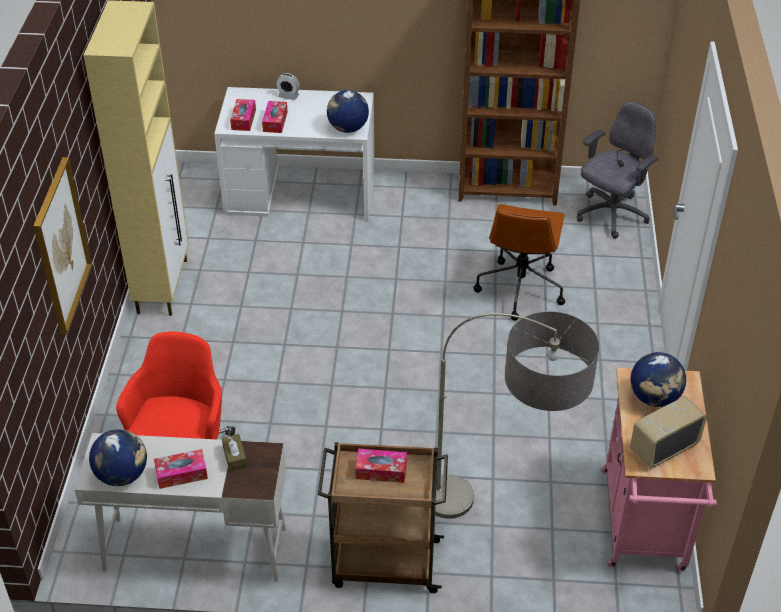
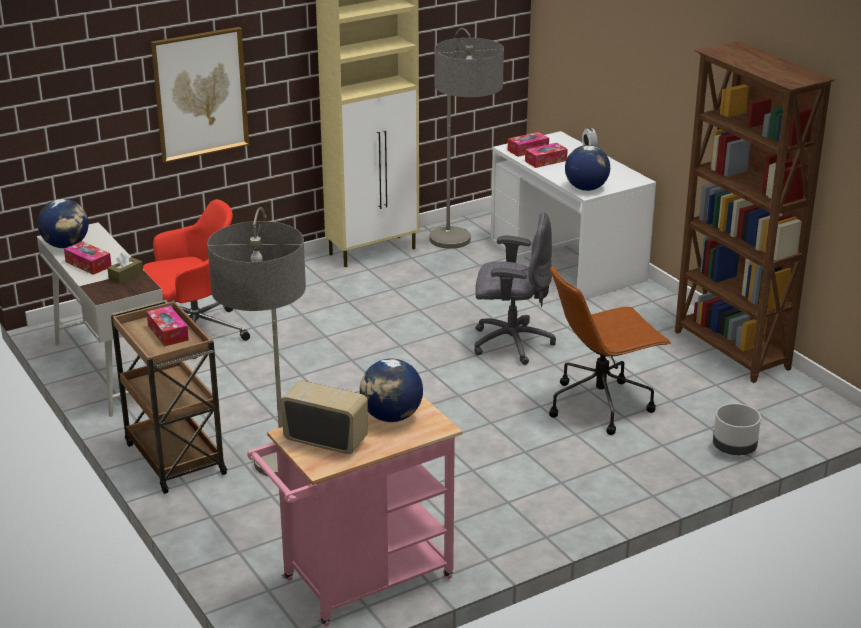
camera: 55 degrees right, 15 degrees down
grey office chair [577,102,658,239] -> grey office chair moved to [474,212,556,365]
none -> floor lamp [430,28,504,249]
none -> grey planter [713,403,761,455]

